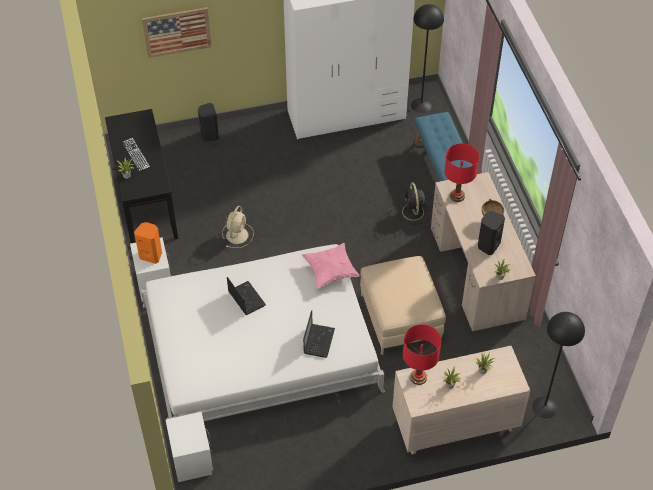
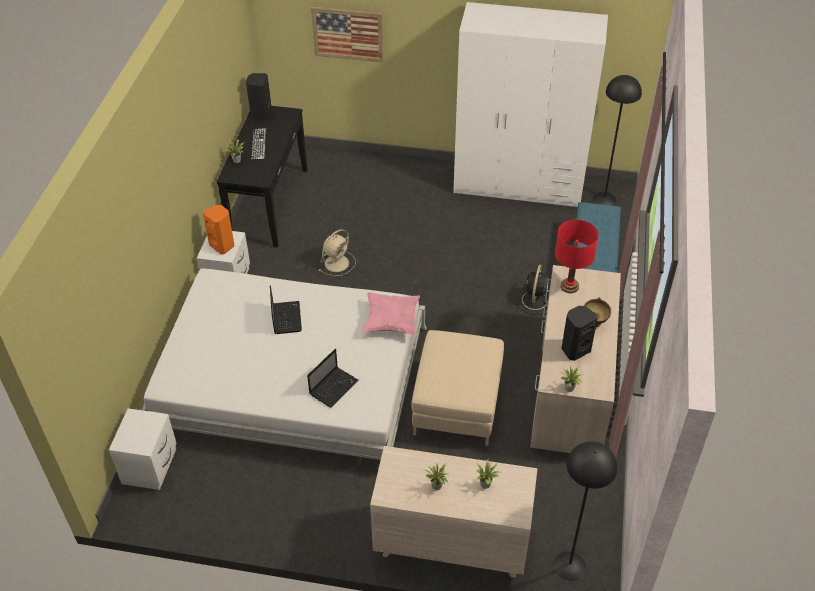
camera: 25 degrees right, 5 degrees down
black speaker [198,103,219,141] -> black speaker moved to [246,73,272,119]
red table lamp [403,324,441,385] -> none

